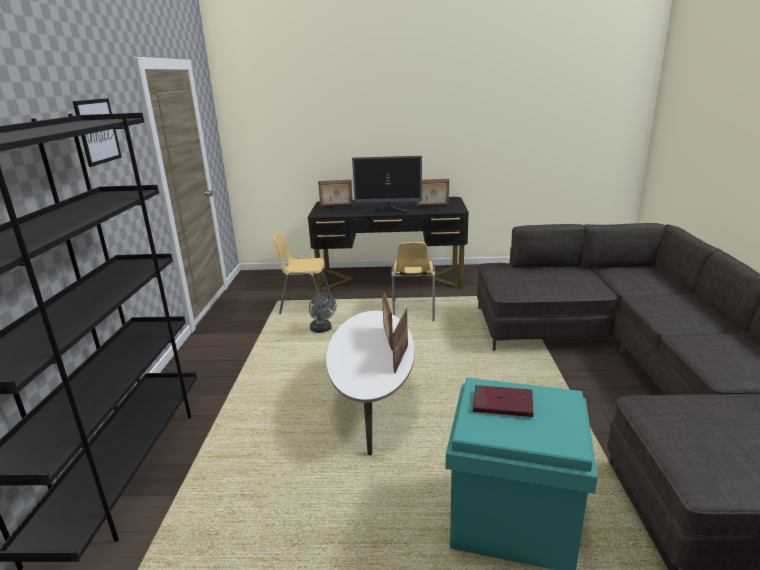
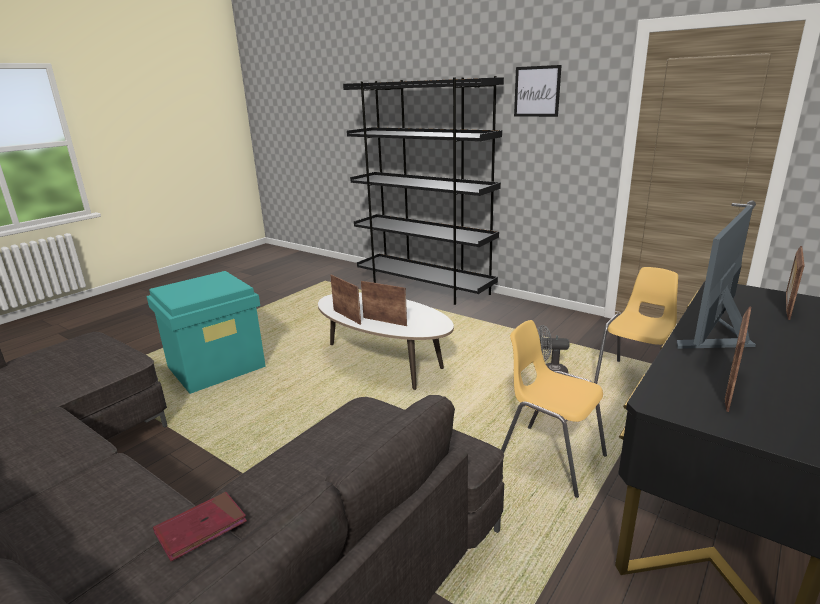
camera: 125 degrees right, 0 degrees up
red book [473,385,533,417] -> red book moved to [153,492,247,561]

